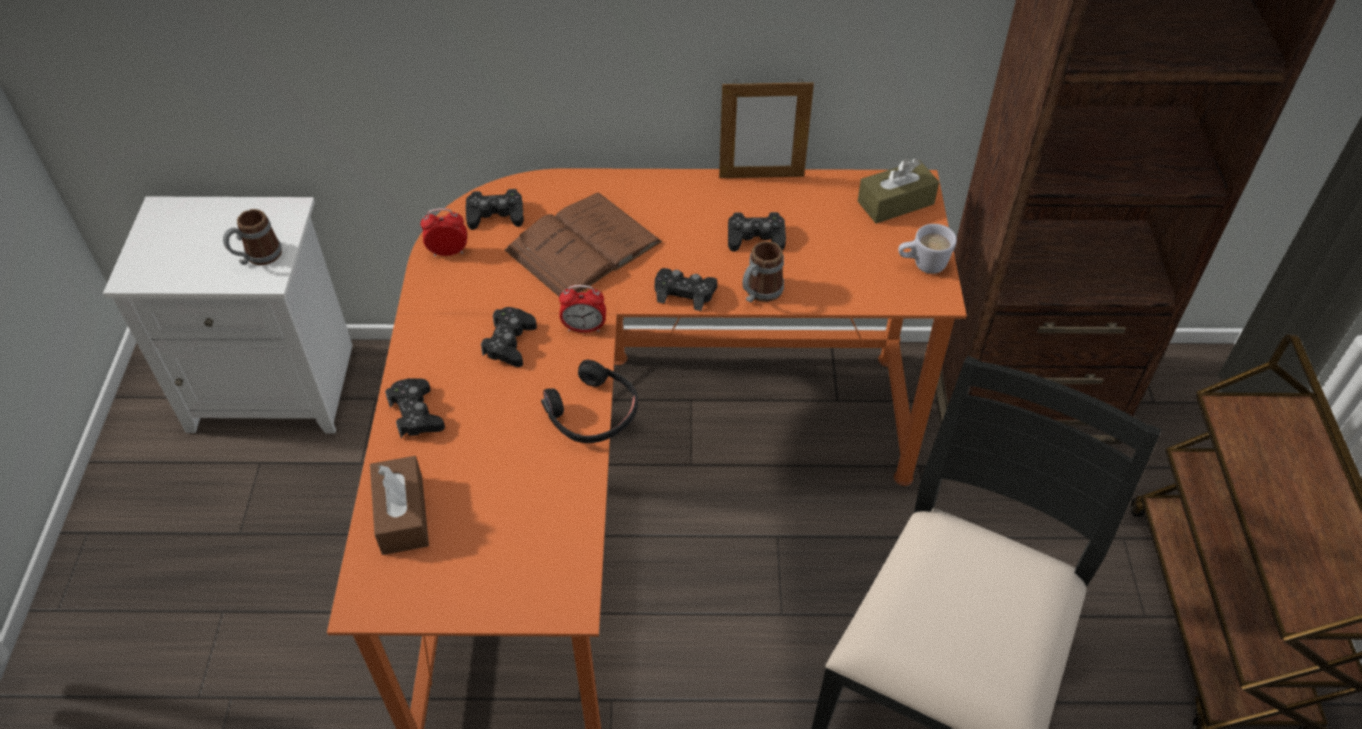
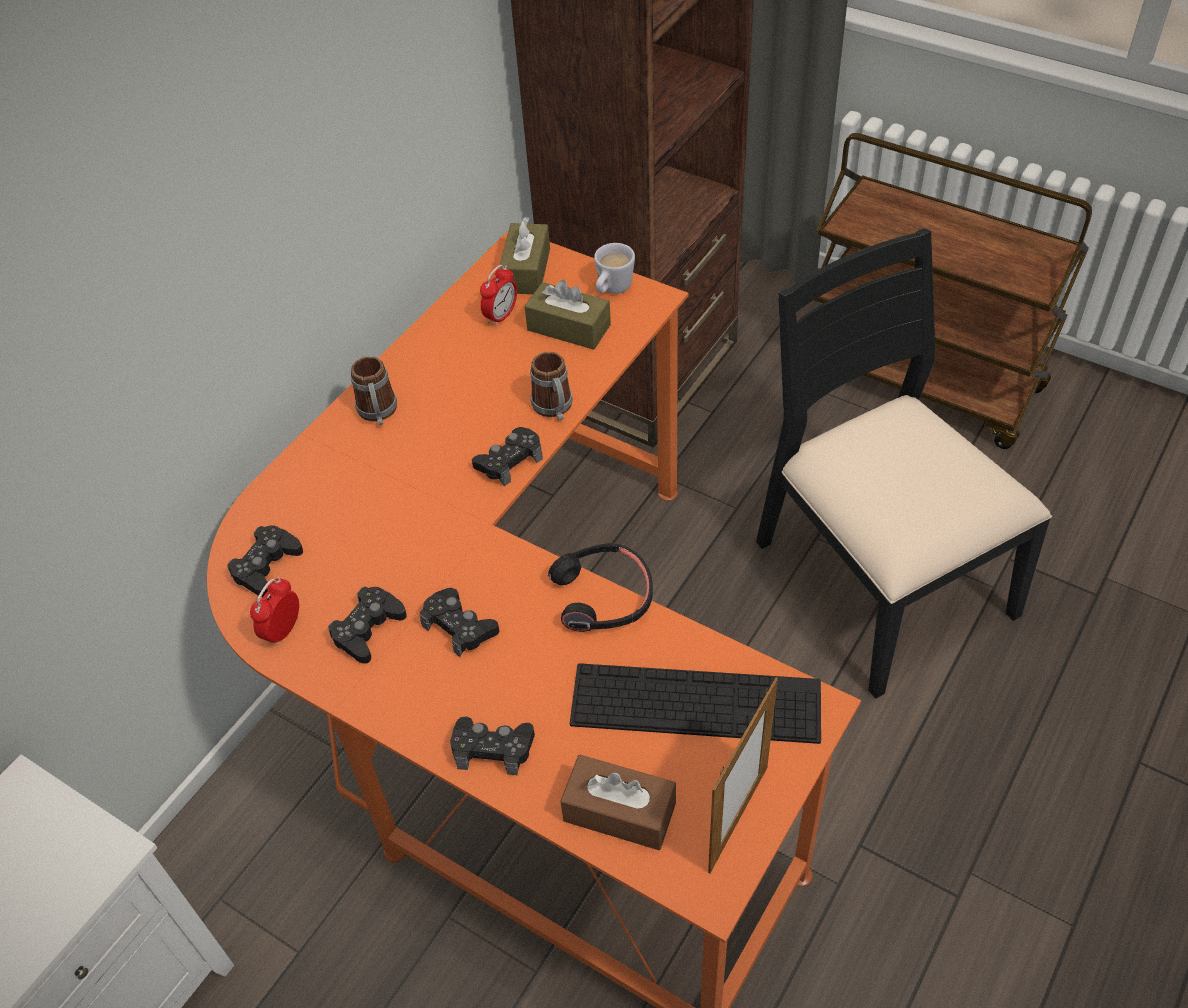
camera: 55 degrees left, 0 degrees up
mug [223,209,282,265] -> mug moved to [351,356,397,425]
brown book [504,193,662,297] -> none
alarm clock [559,285,606,333] -> alarm clock moved to [480,265,517,326]
picture frame [719,79,814,178] -> picture frame moved to [708,677,778,873]
black game controller [728,212,786,252] -> black game controller moved to [328,587,406,664]
none -> brown tissue box [525,280,611,350]
none -> keyboard [570,663,821,744]

